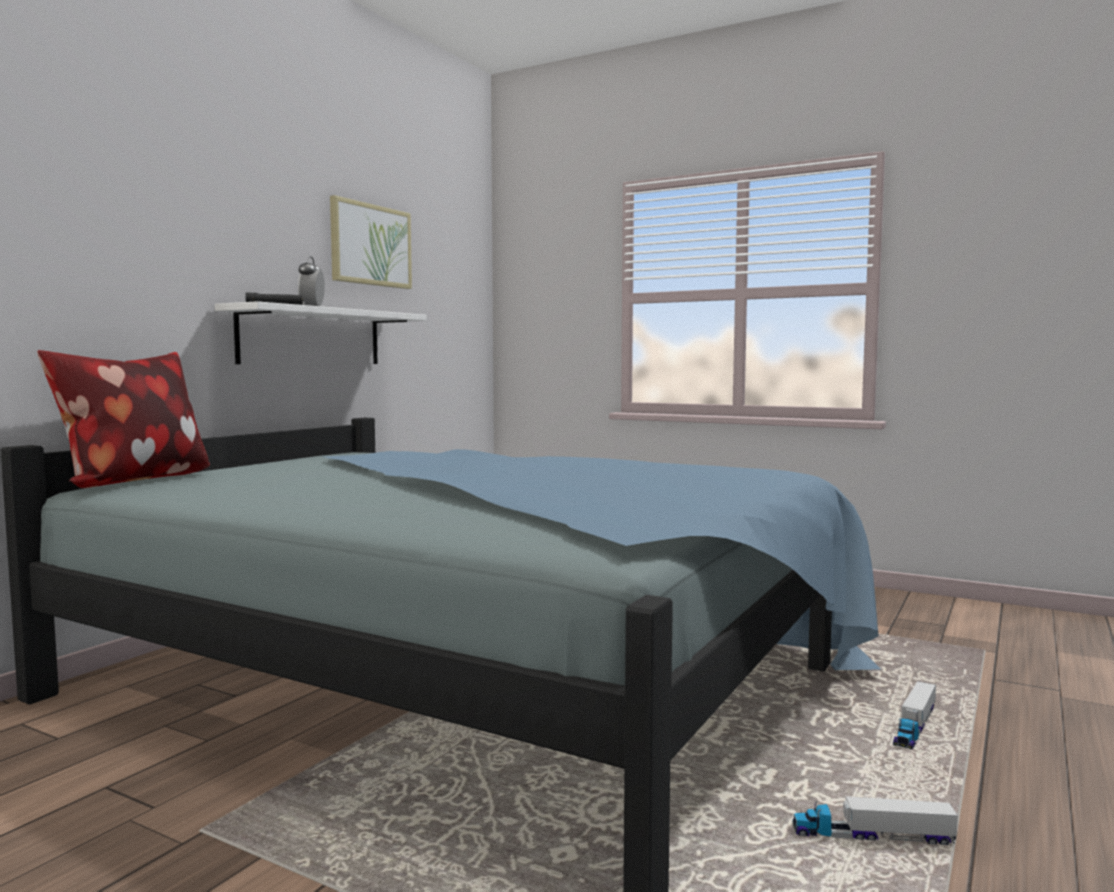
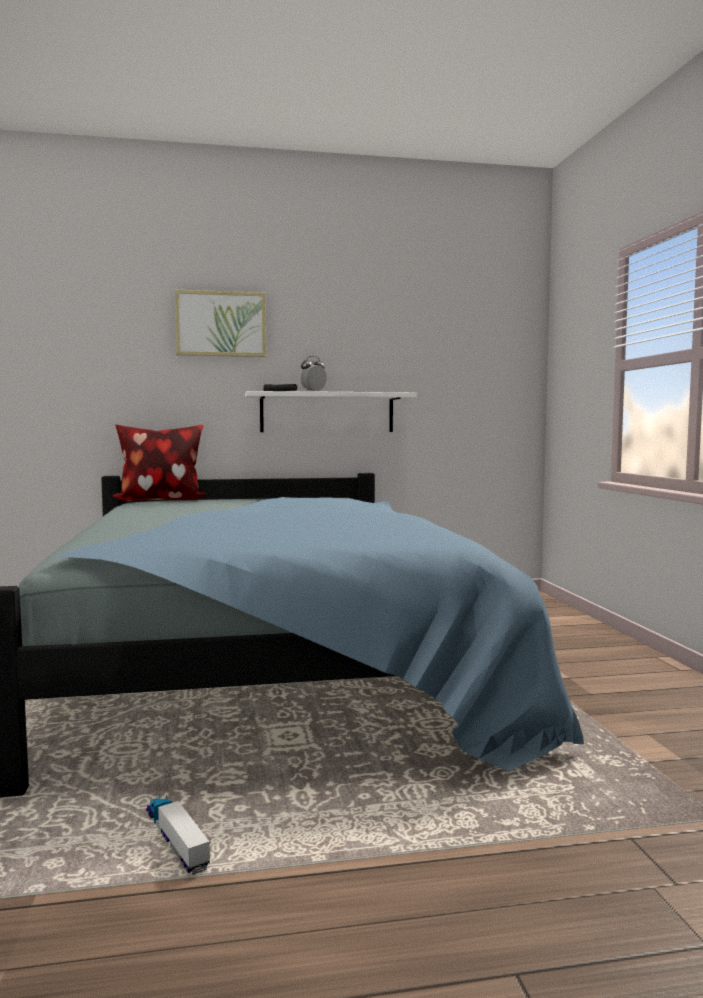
camera: 50 degrees right, 0 degrees up
picture [330,195,412,289] -> picture moved to [175,290,266,357]
toy truck [893,681,936,749] -> none

